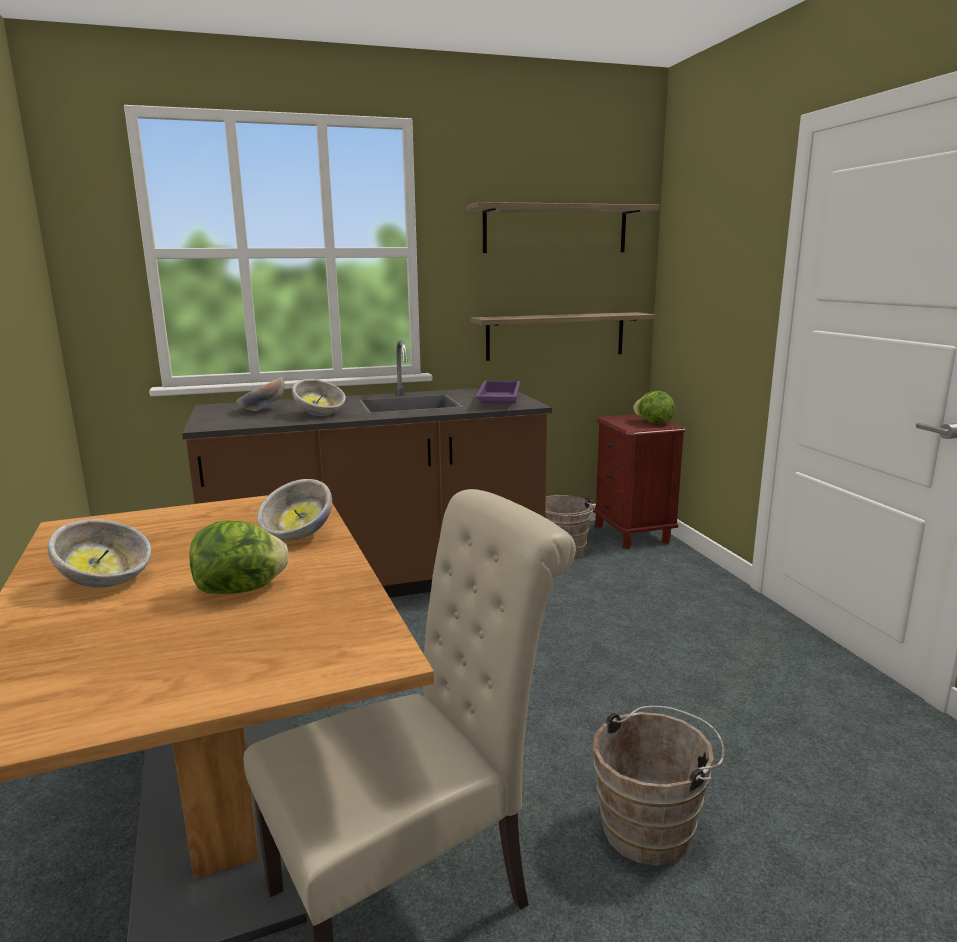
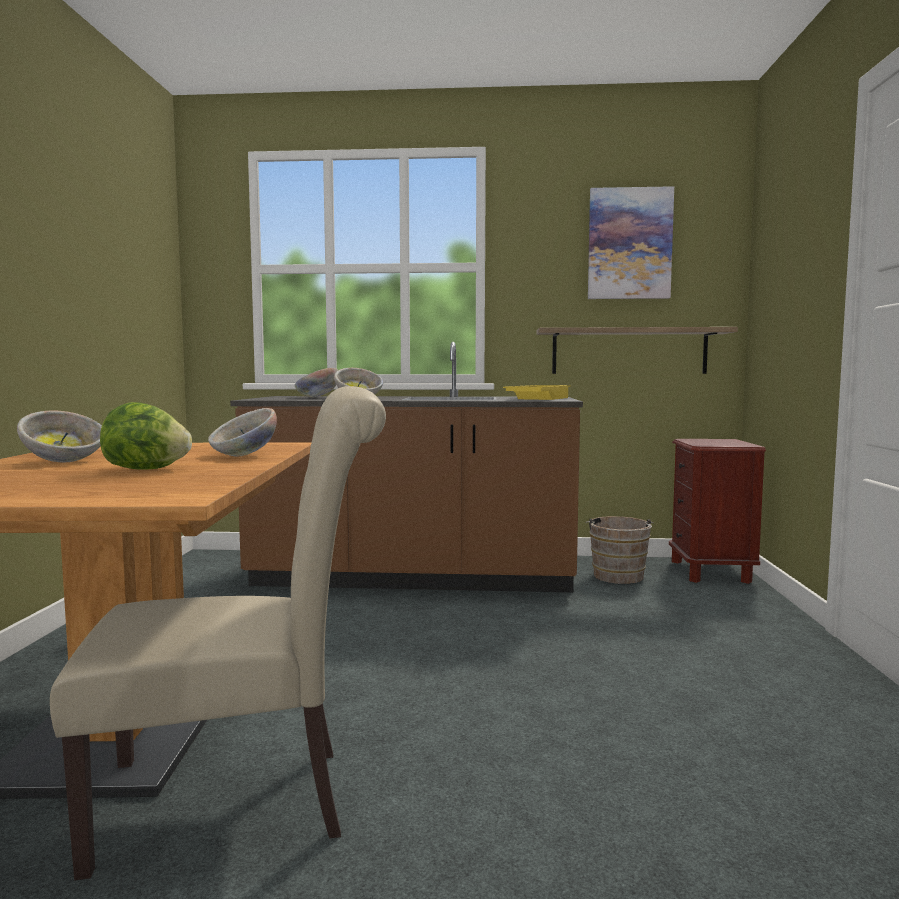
camera: 20 degrees right, 10 degrees down
shelf [466,202,659,253] -> picture [588,186,674,299]
purple tray [475,381,520,403] -> yellow tray [503,385,571,400]
brown bucket [593,706,724,866] -> none
lettuce [633,391,675,424] -> none

